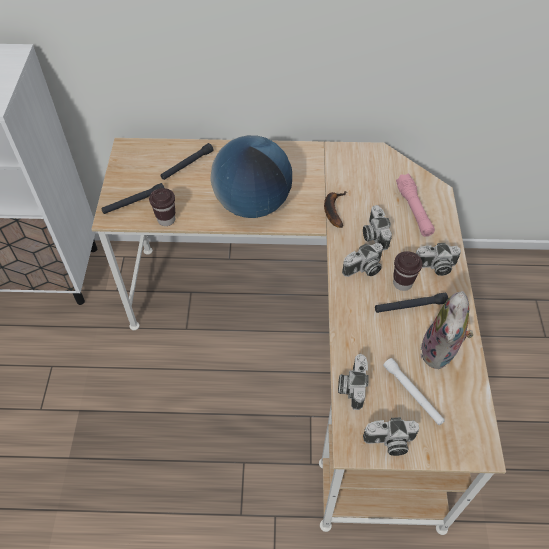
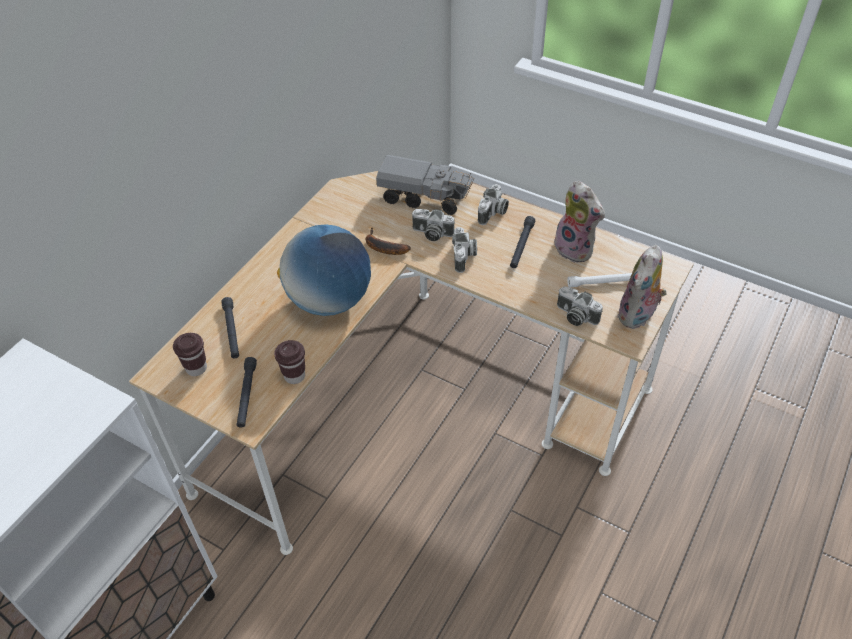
camera: 60 degrees left, 5 degrees down
camera [363,417,419,456] -> plush toy [617,245,667,329]
brown cup [393,251,423,291] -> brown cup moved to [173,333,207,376]
pink flashlight [396,174,435,237] -> toy truck [376,155,474,215]

